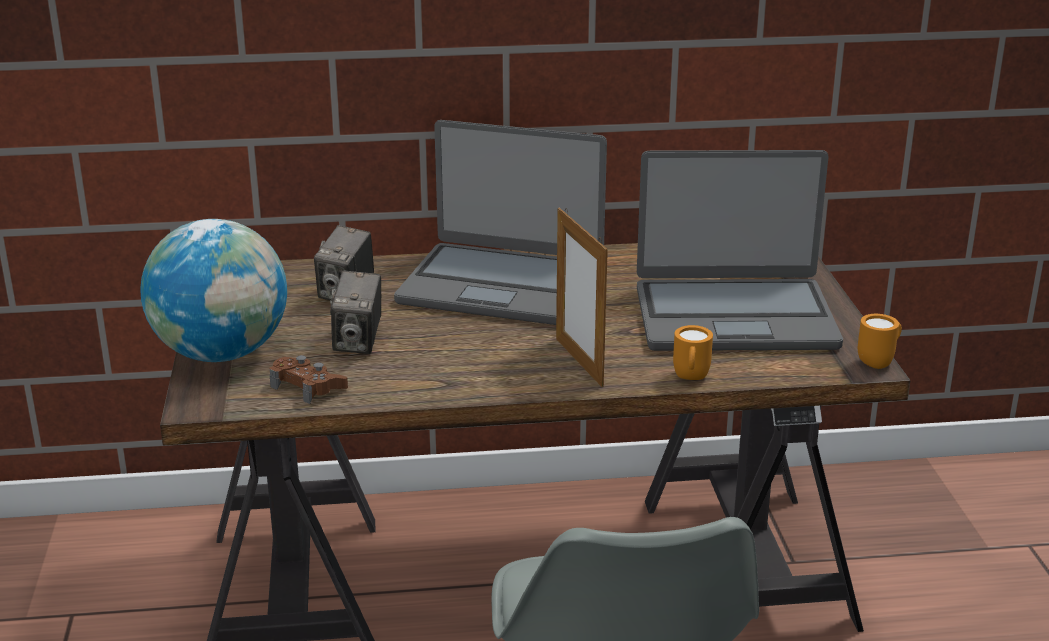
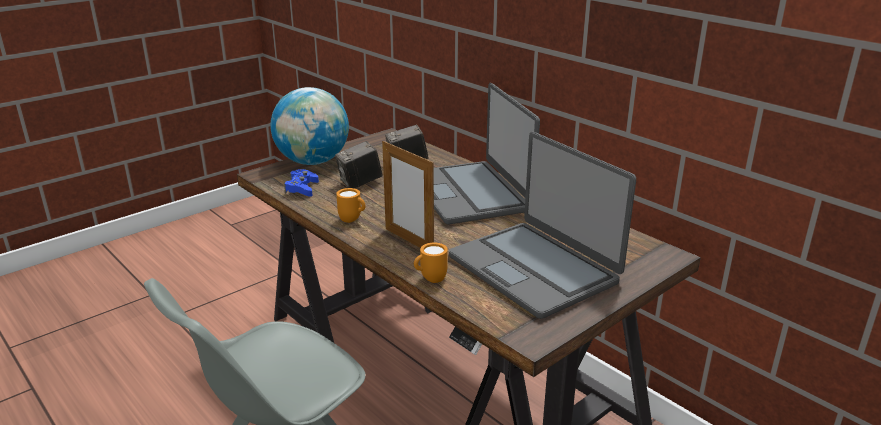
camera: 55 degrees right, 0 degrees up
brown game controller [270,355,348,404] -> blue game controller [284,169,319,197]
picture frame [556,208,608,387] -> picture frame turned 75 degrees counterclockwise [382,140,434,248]
orange mug [858,314,902,369] -> orange mug moved to [336,188,366,223]

